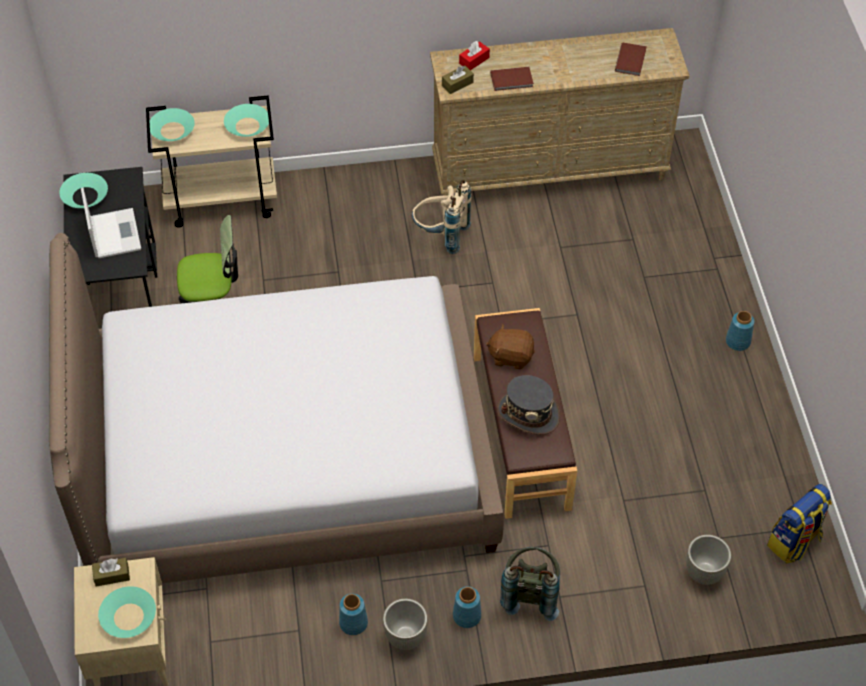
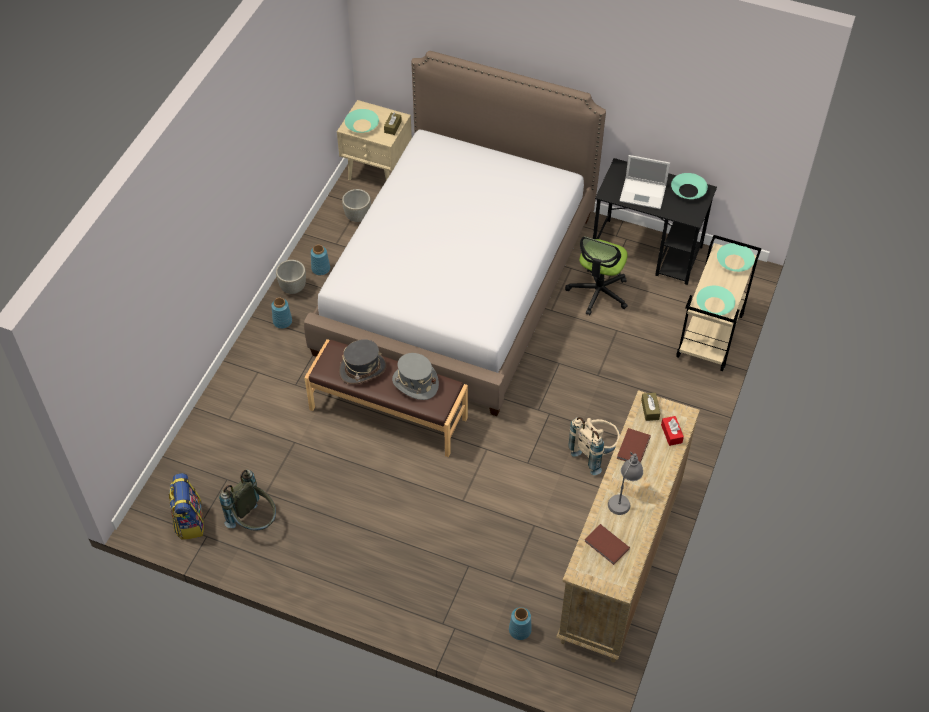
camera: 120 degrees right, 0 degrees up
brown plush toy [486,324,535,369] -> grey hat [392,353,439,400]
grey backpack [500,547,560,621] -> grey backpack moved to [219,469,276,531]
grey planter [686,535,731,585] -> grey planter moved to [342,189,371,222]
blue vase [726,311,754,351] -> blue vase moved to [509,607,532,640]
none -> grey table lamp [608,451,643,515]

